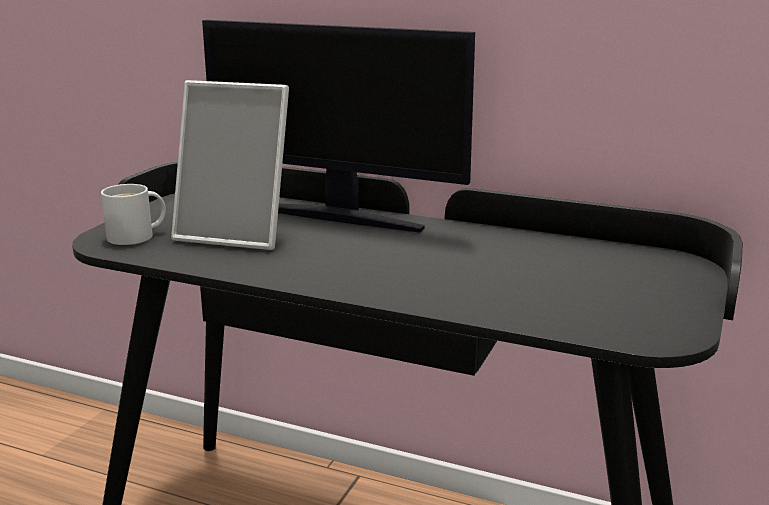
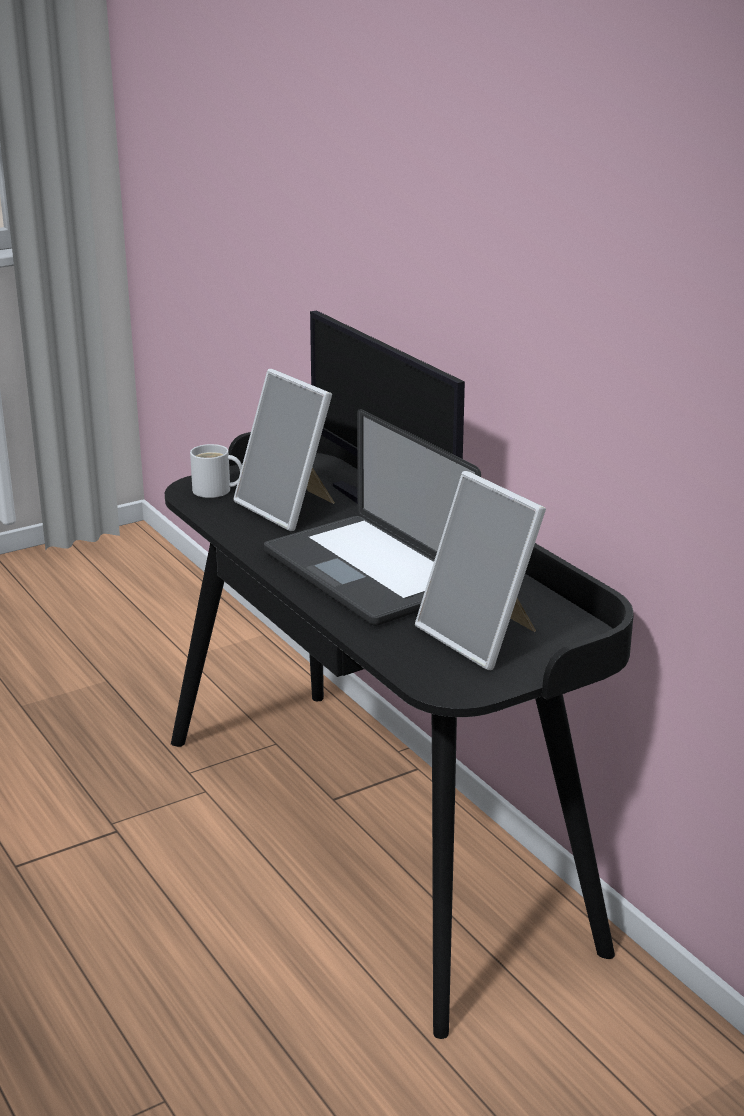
camera: 35 degrees right, 5 degrees up
none -> laptop [264,409,481,626]
none -> picture frame [415,471,546,670]

